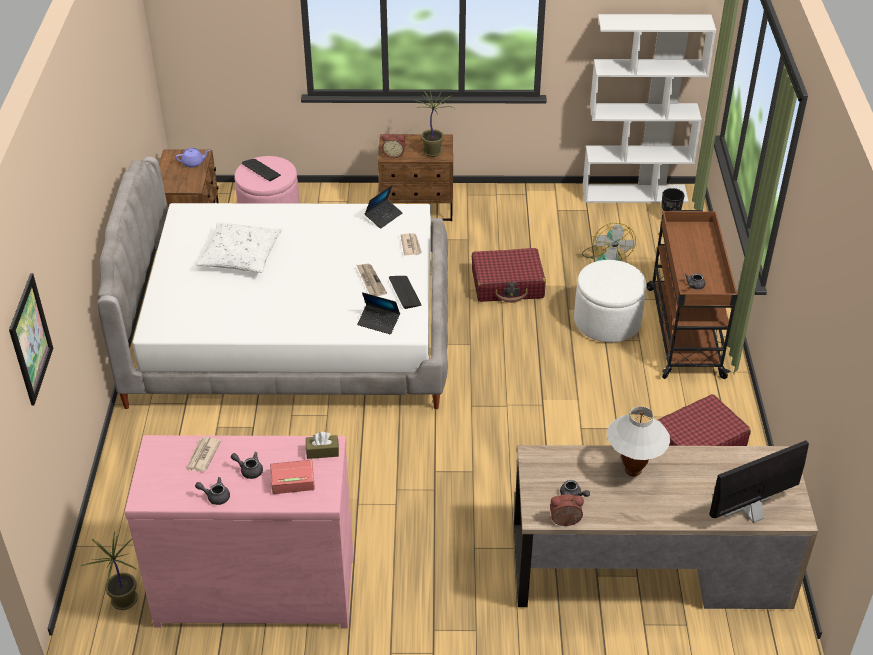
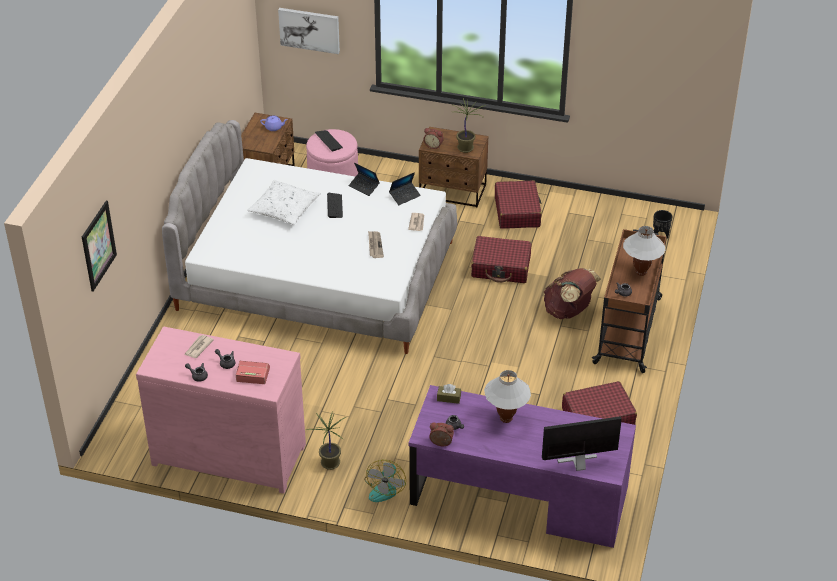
camera: 15 degrees right, 0 degrees up
potted plant [81,532,138,610] -> potted plant moved to [306,411,346,470]
brown tissue box [306,432,339,459] -> brown tissue box moved to [437,384,461,404]
laptop [357,292,400,334] -> laptop moved to [349,163,380,196]
keyboard [389,276,421,309] -> keyboard moved to [327,193,343,218]
brown desk [514,445,818,609] -> purple desk [409,385,636,548]
white ottoman [574,260,647,342] -> brown backpack [544,268,601,319]
white bookcase [582,14,716,203] -> none
fan [582,223,636,261] -> fan moved to [364,460,406,502]
none -> picture [278,8,340,54]
none -> red suitcase [495,180,542,229]
none -> white table lamp [623,226,665,276]

